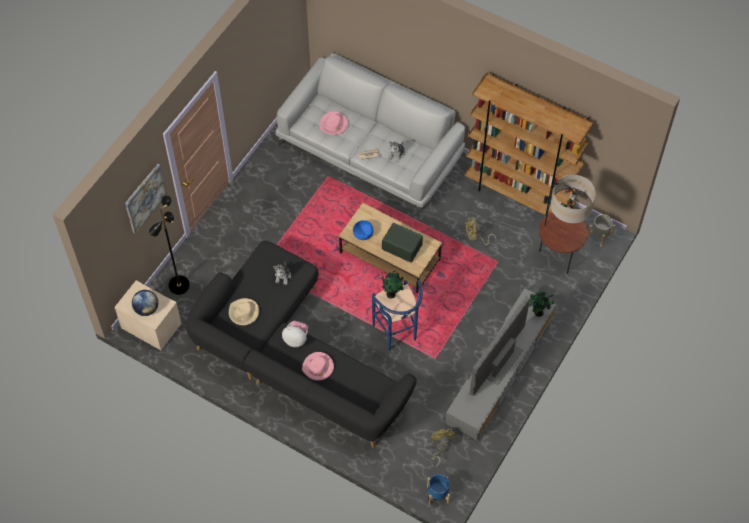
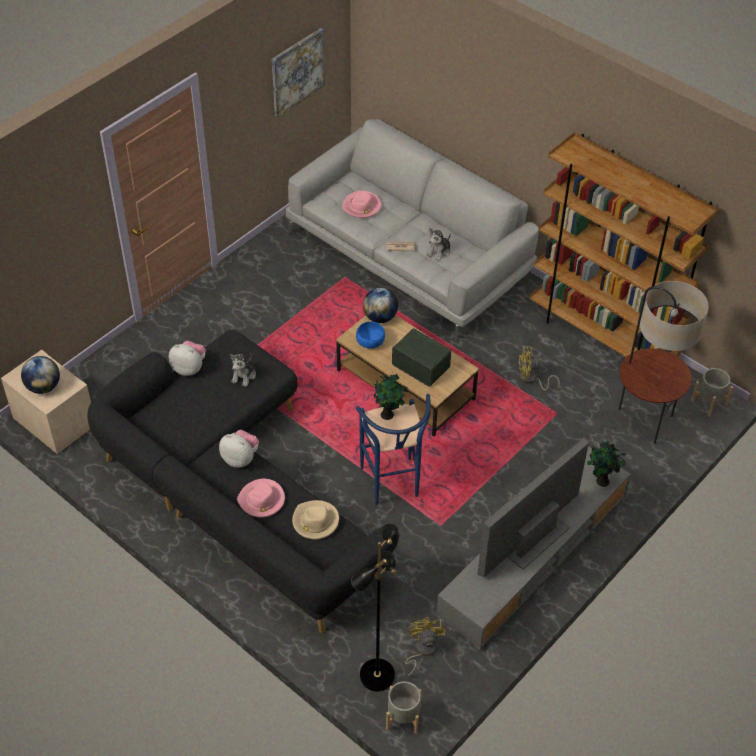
camera: 10 degrees right, 10 degrees down
picture [125,164,167,234] -> picture moved to [272,28,325,117]
black floor lamp [149,195,190,295] -> black floor lamp moved to [351,523,399,692]
beige hat [229,298,259,325] -> beige hat moved to [292,500,339,539]
blue planter [427,474,450,505] -> grey planter [386,681,422,734]
none -> plush toy [169,341,206,376]
none -> globe [363,288,398,323]

